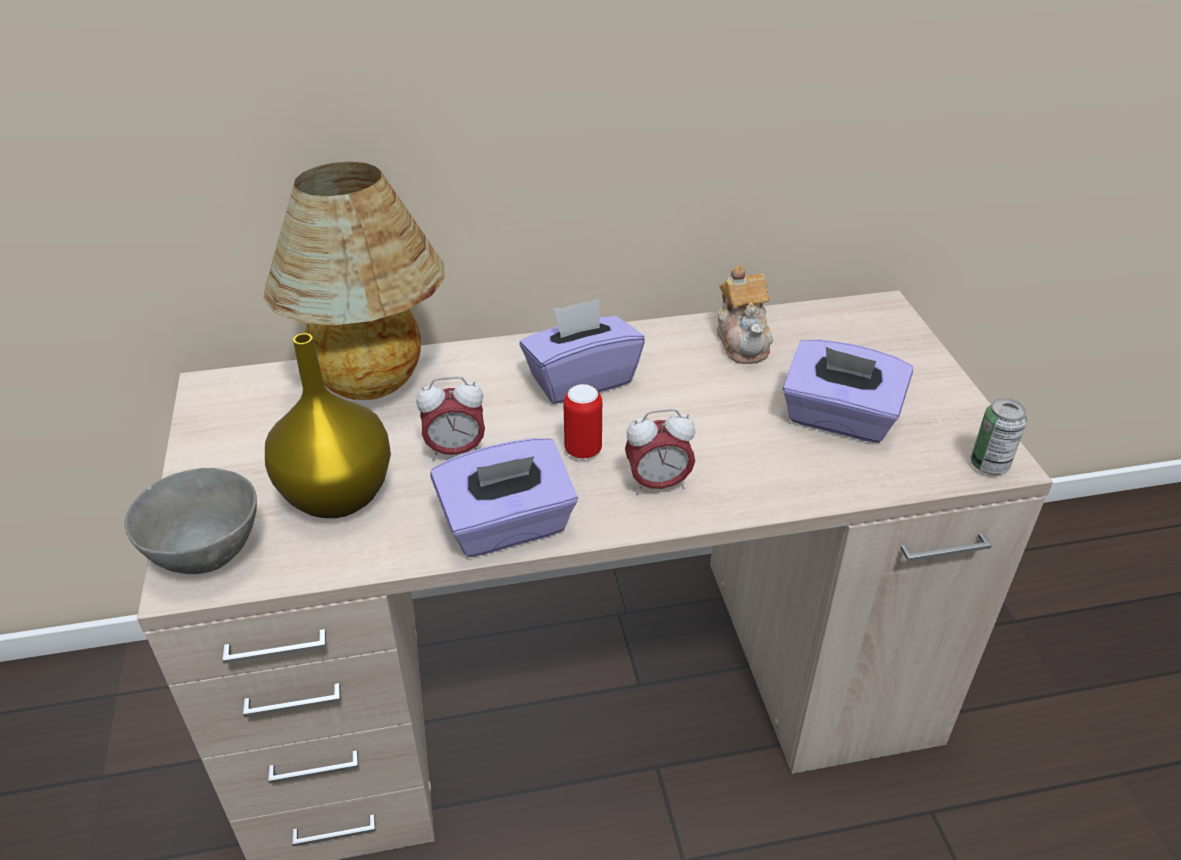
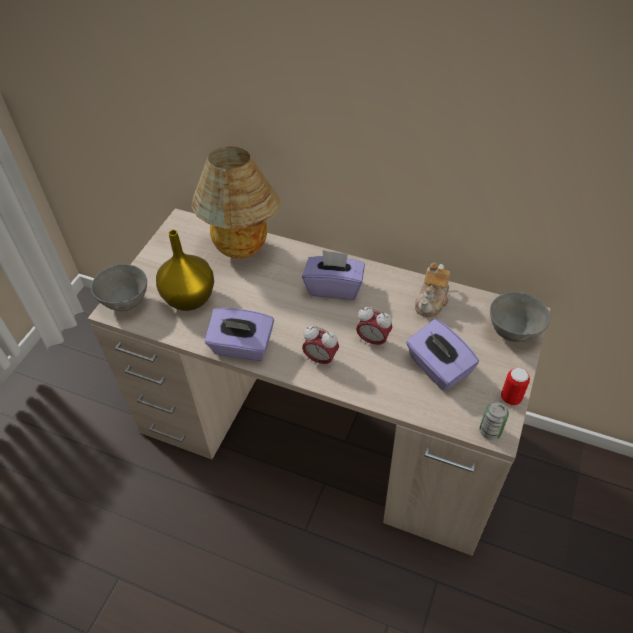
camera: 35 degrees right, 10 degrees up
alarm clock [416,376,485,460] -> alarm clock moved to [356,307,392,348]
can [563,384,602,460] -> can moved to [501,368,530,406]
none -> grey bowl [490,292,550,342]

